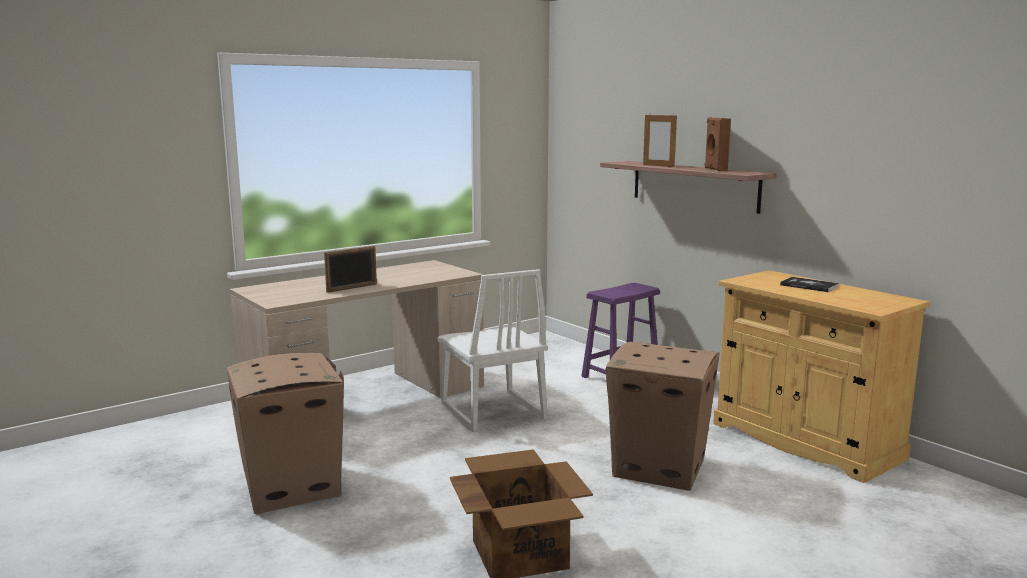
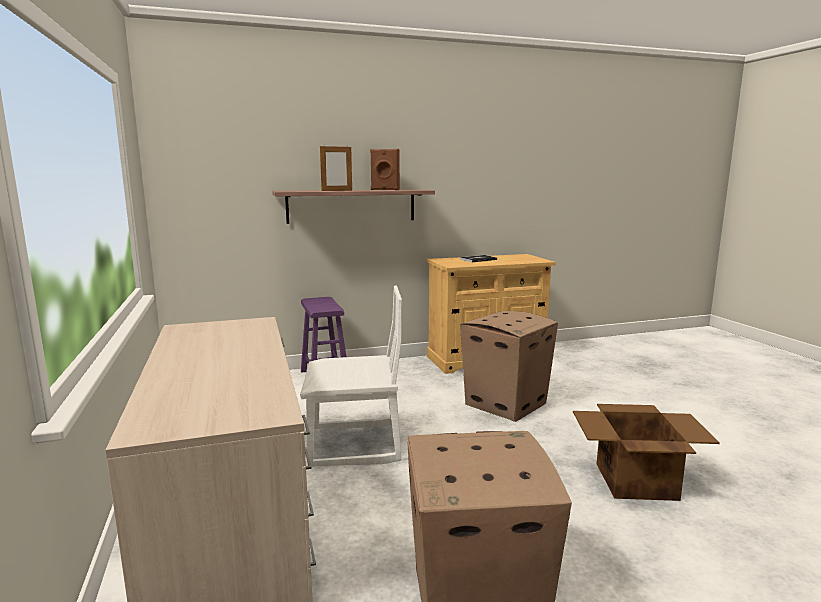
camera: 70 degrees left, 0 degrees up
picture frame [324,246,377,293] -> none

